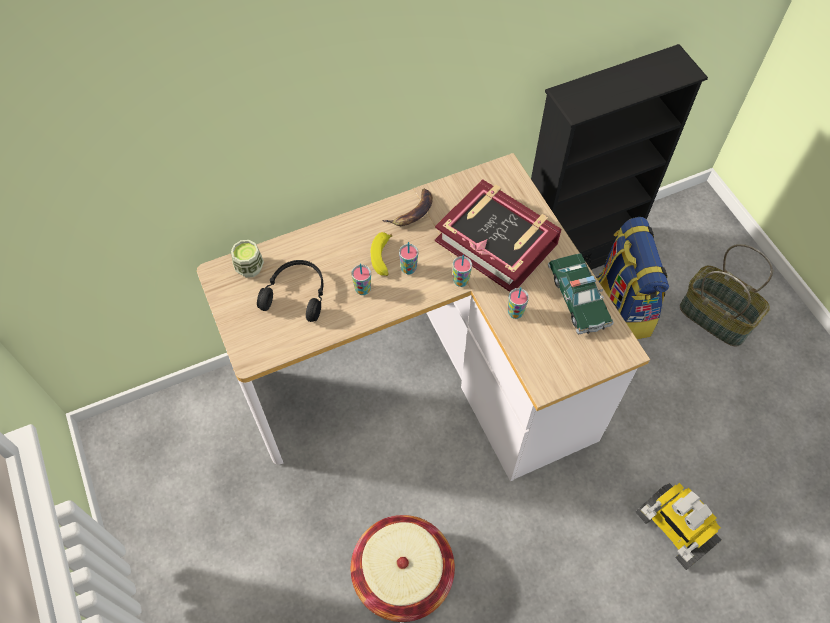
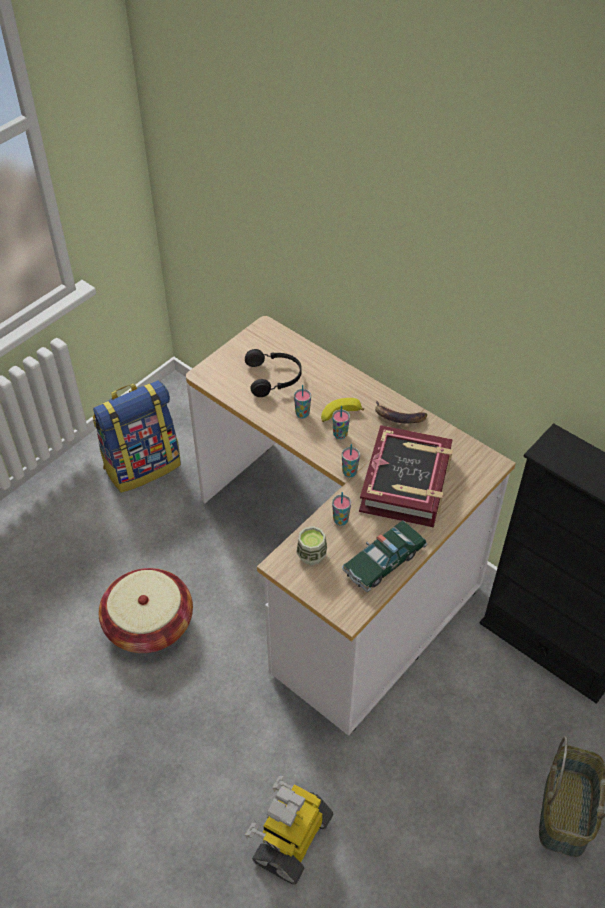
camera: 65 degrees right, 10 degrees down
cup [231,240,264,278] -> cup moved to [296,526,327,565]
backpack [596,217,669,339] -> backpack moved to [93,380,181,493]

